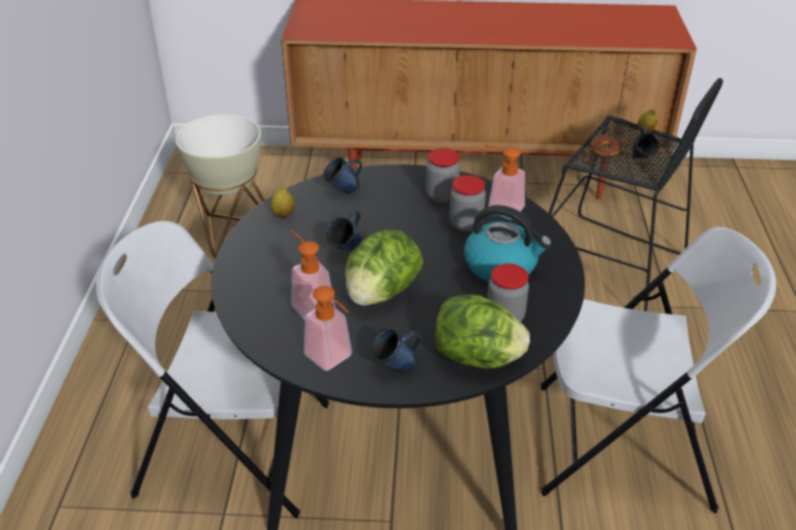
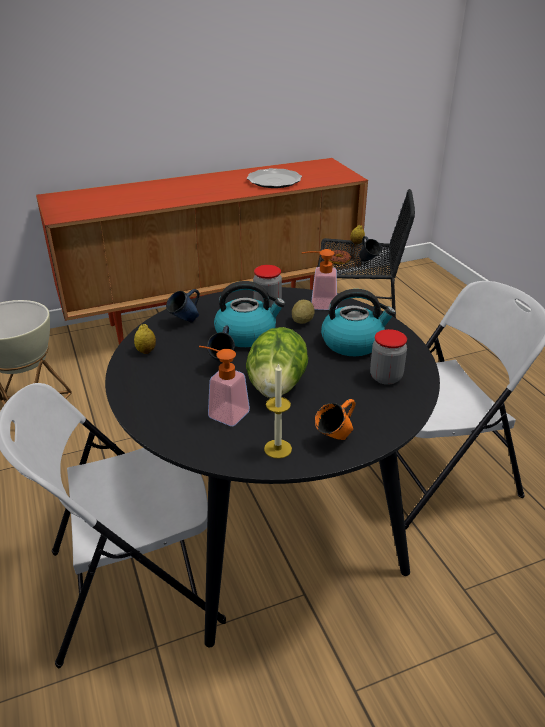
camera: 25 degrees left, 5 degrees down
soap dispenser [304,286,352,371] -> candle [264,363,292,459]
blue mug [371,329,421,372] -> orange mug [315,399,356,440]
lettuce [435,294,530,369] -> none
jar [450,175,486,232] -> potato [292,300,315,324]
none -> kettle [214,281,285,347]
none -> plate [247,168,302,188]

